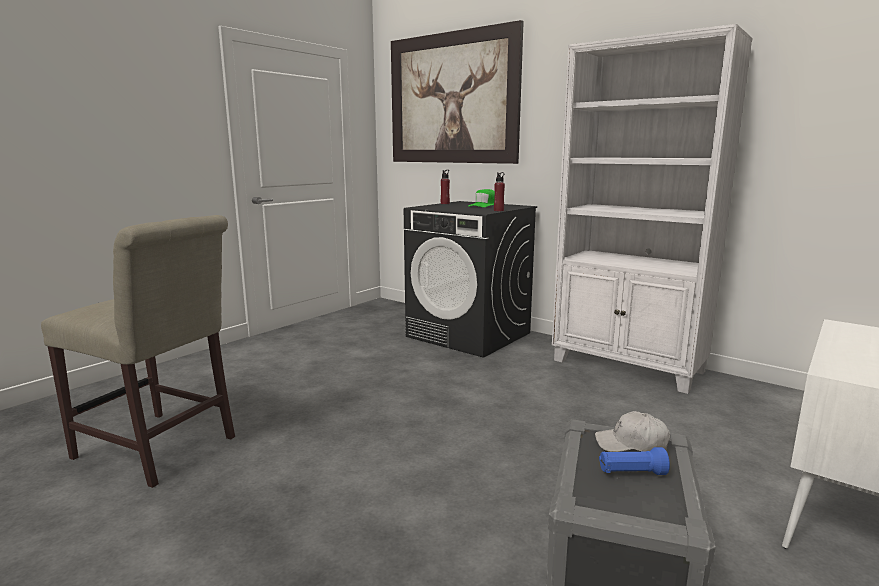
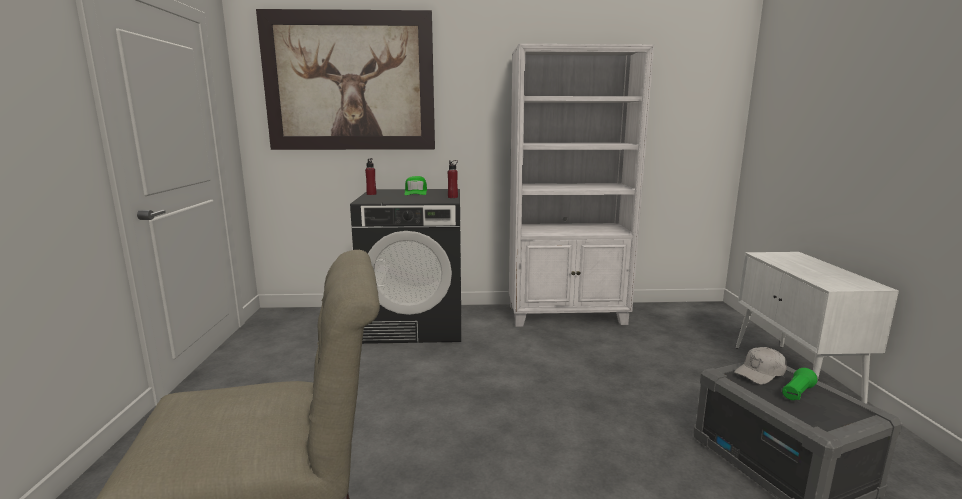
camera: 40 degrees left, 0 degrees up
blue flashlight [599,447,670,475] -> green flashlight [782,368,818,400]

